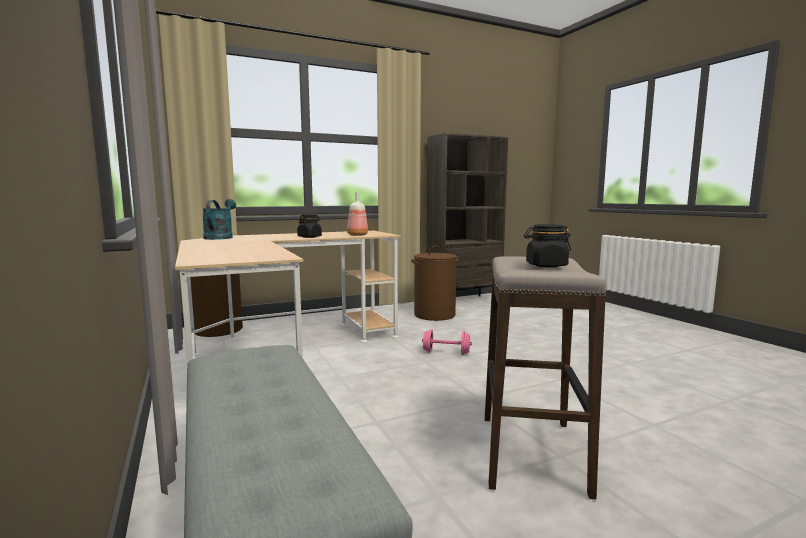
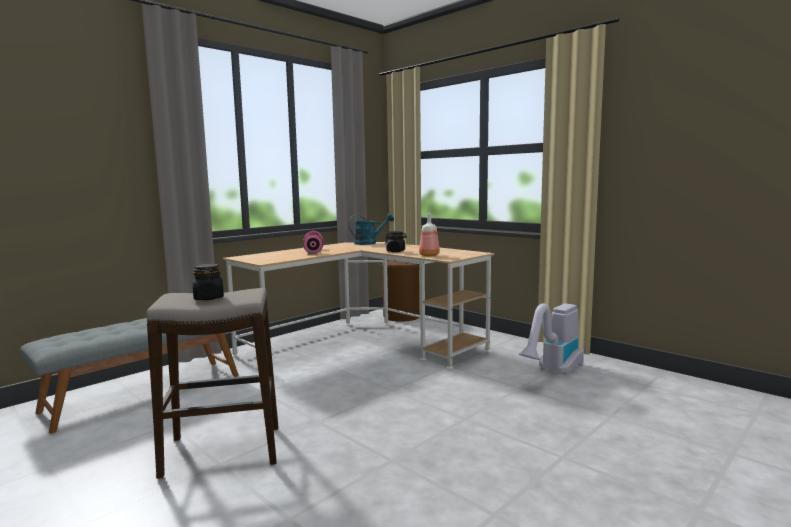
camera: 70 degrees right, 0 degrees up
brown laundry basket [411,245,458,321] -> vacuum cleaner [518,303,584,375]
pink dumbbell [422,329,472,355] -> pink dumbbell moved to [303,231,323,254]
brown bookcase [427,133,508,296] -> none

